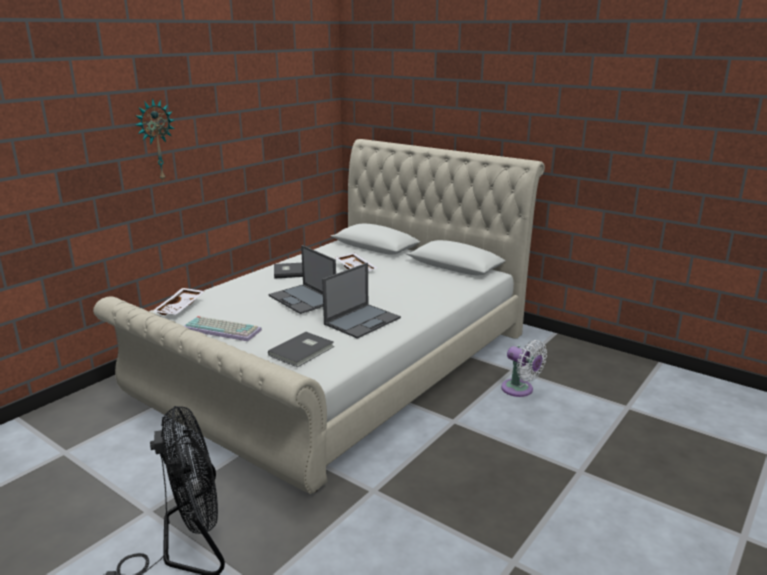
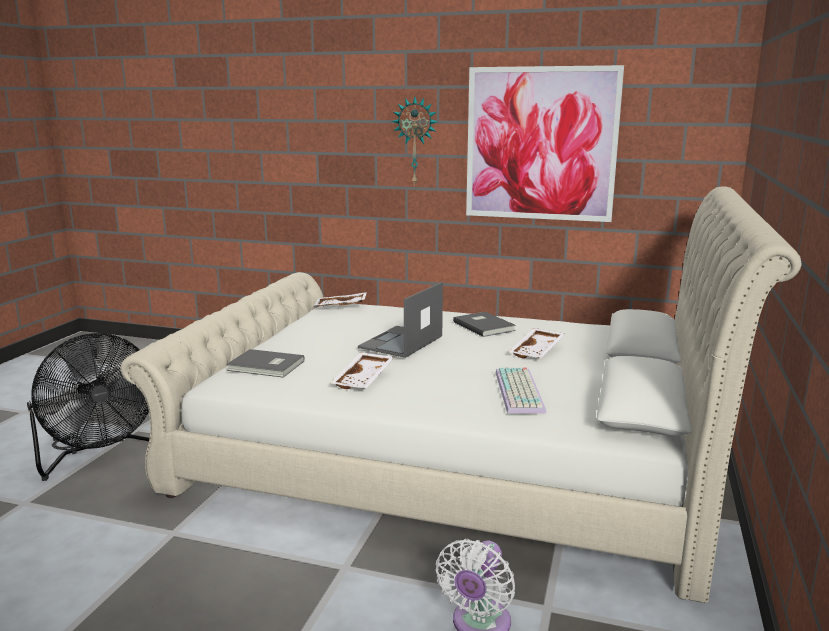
camera: 70 degrees right, 5 degrees down
keyboard [184,316,262,341] -> keyboard moved to [496,368,546,414]
laptop [322,263,401,339] -> white tray [330,352,394,389]
none -> picture [466,65,624,222]

